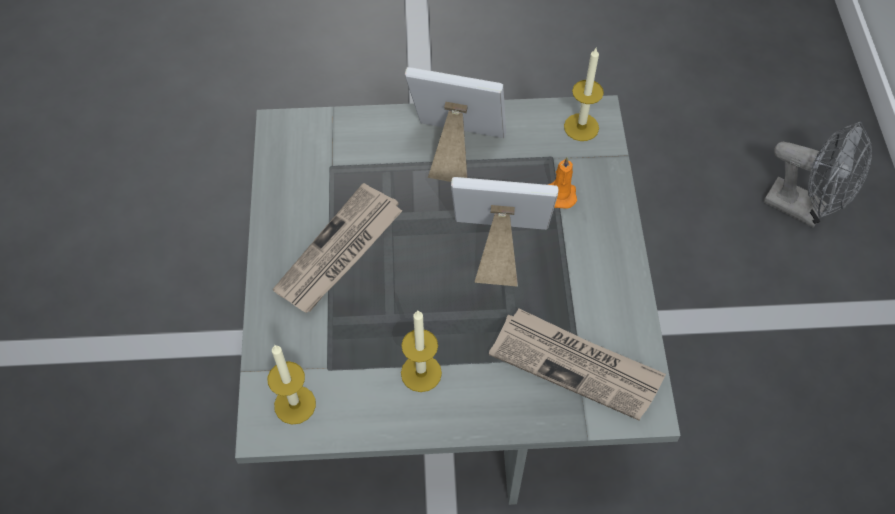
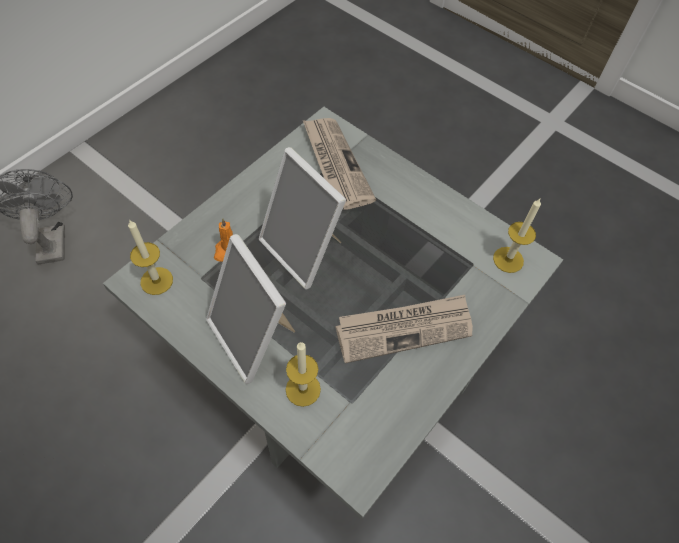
camera: 140 degrees left, 0 degrees up
candle [401,311,442,392] -> candle moved to [286,342,321,407]

